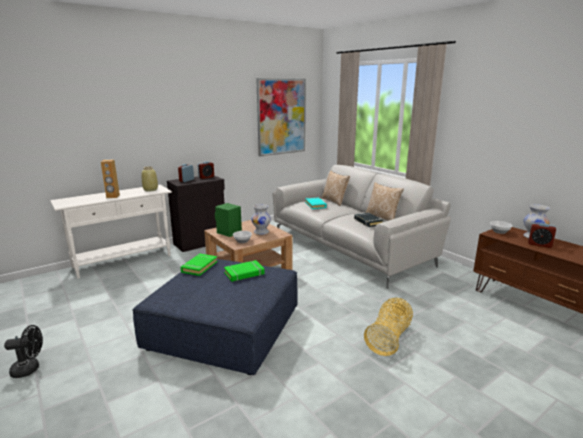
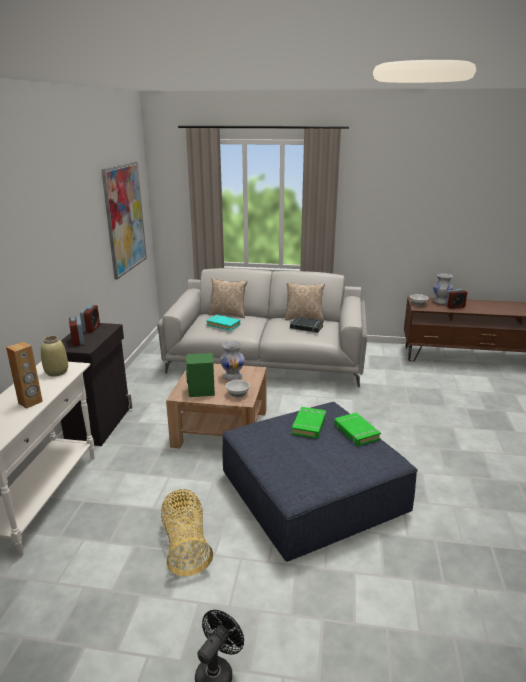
camera: 45 degrees left, 5 degrees up
green book [181,254,217,276] -> green book moved to [334,413,381,446]
basket [364,298,413,356] -> basket moved to [161,489,213,576]

